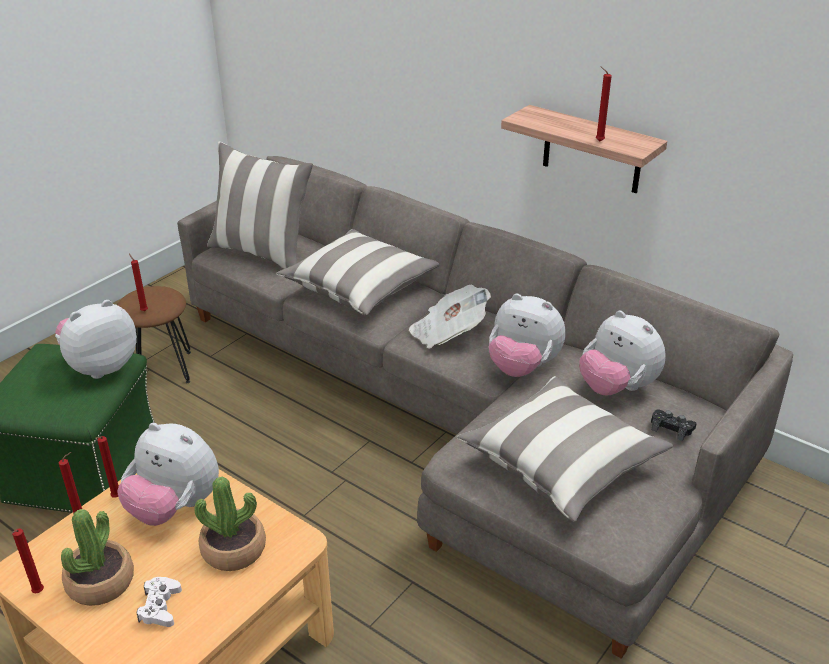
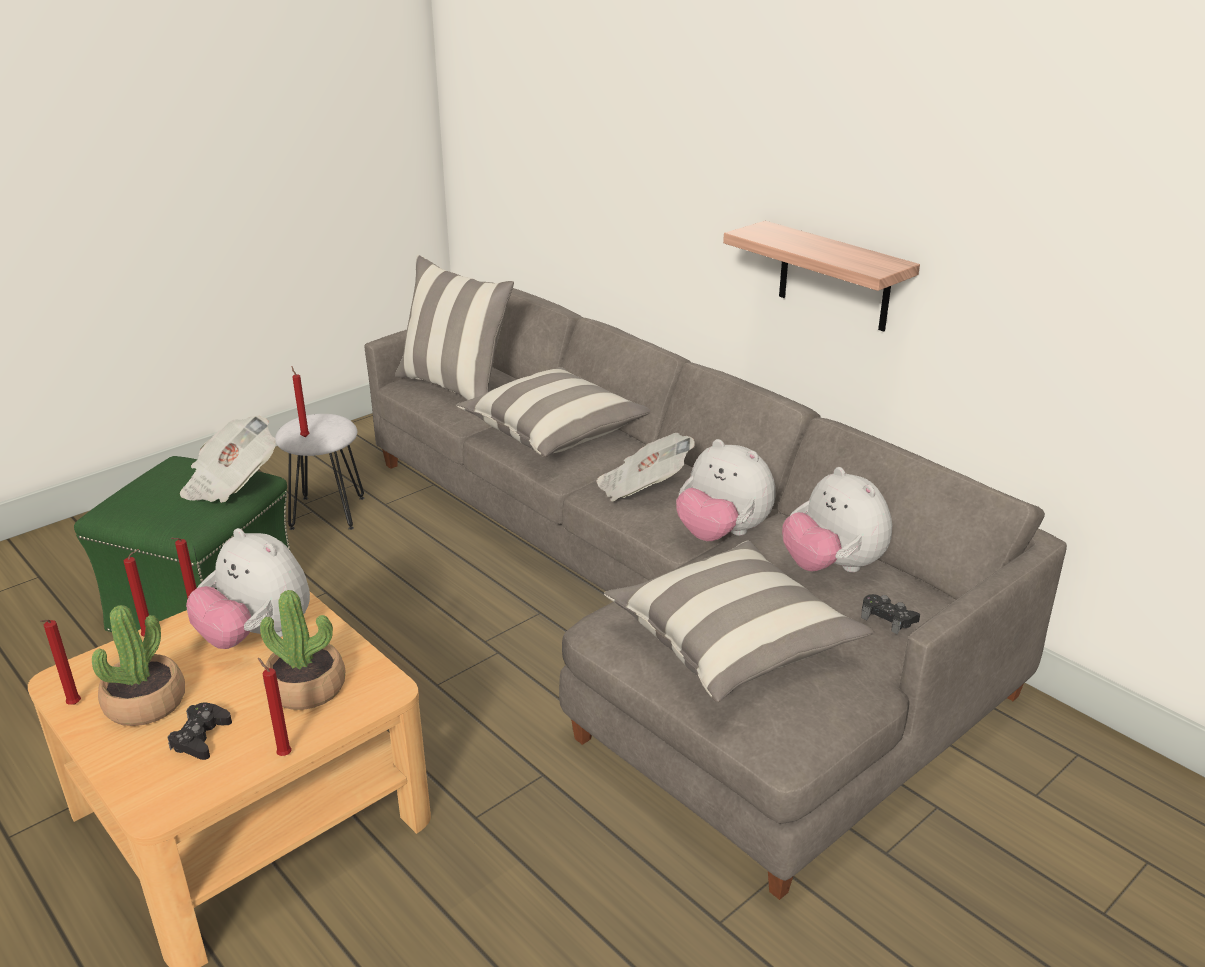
camera: 10 degrees right, 5 degrees down
plush toy [55,300,137,379] -> newspaper [180,416,276,503]
brown stool [117,286,191,383] -> white stool [275,414,364,530]
white game controller [137,577,182,627] -> black game controller [167,702,232,760]
red candle [596,66,612,141] -> red candle moved to [258,658,292,756]

